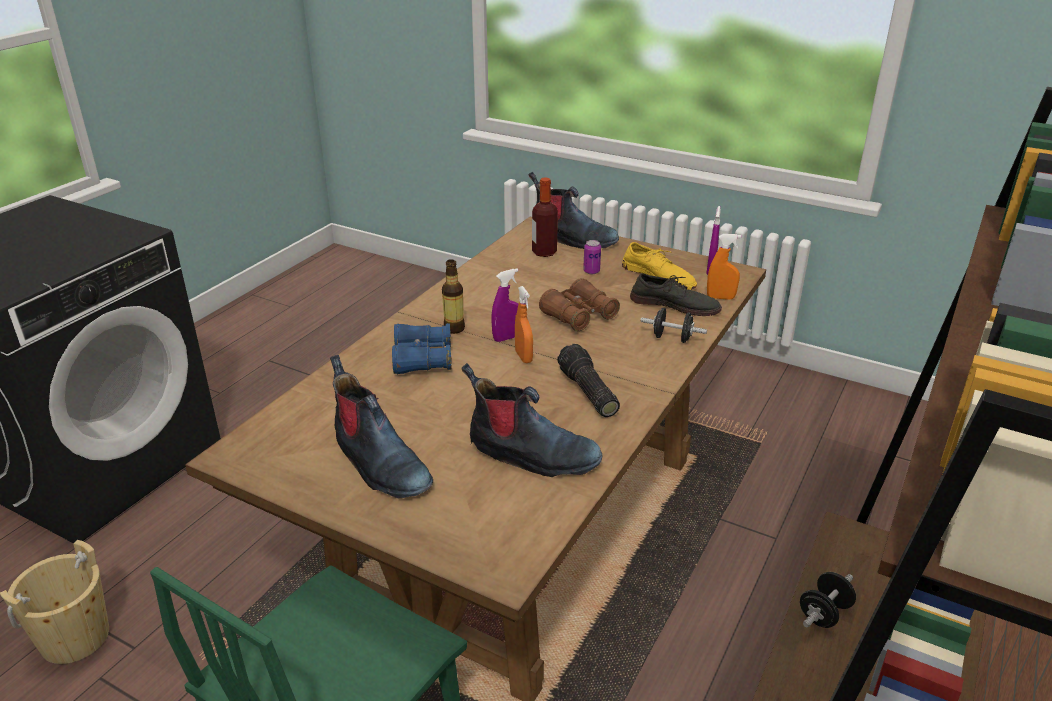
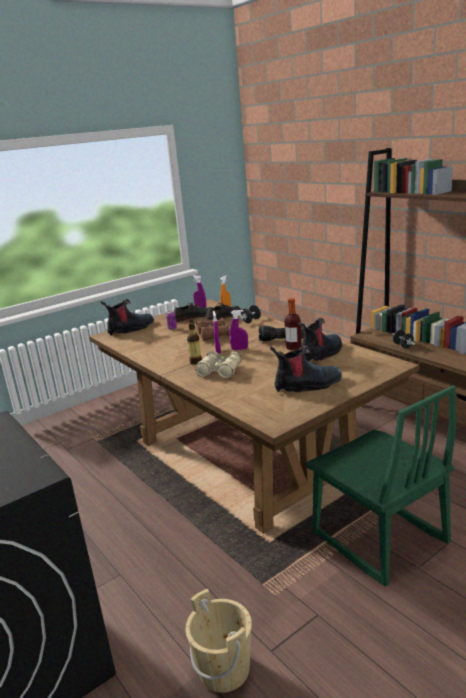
camera: 65 degrees left, 10 degrees down
blue binoculars [392,323,451,374] -> beige binoculars [195,351,242,379]
orange spray bottle [515,286,533,363] -> purple spray bottle [229,310,248,350]
bottle [532,177,558,257] -> bottle moved to [284,298,302,350]
yellow shoe [622,242,697,290] -> grey shoe [174,302,212,322]

